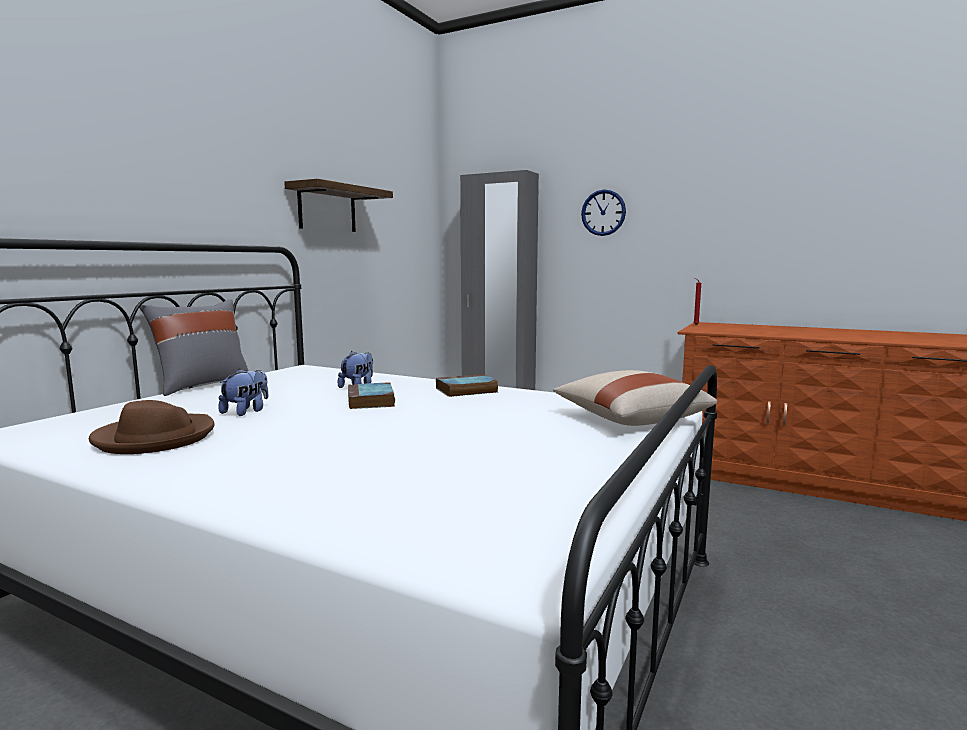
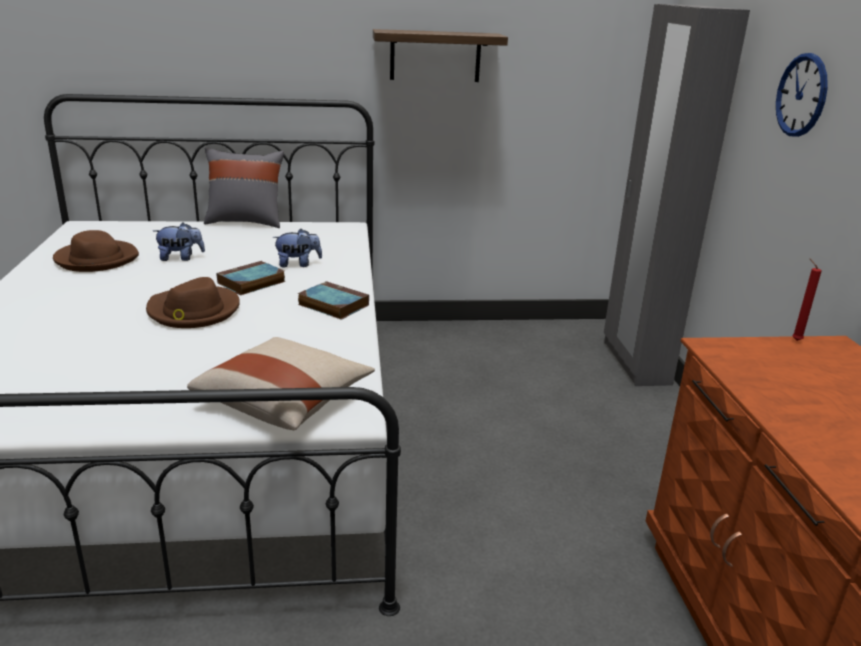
camera: 55 degrees right, 15 degrees up
none -> brown hat [146,277,240,328]

